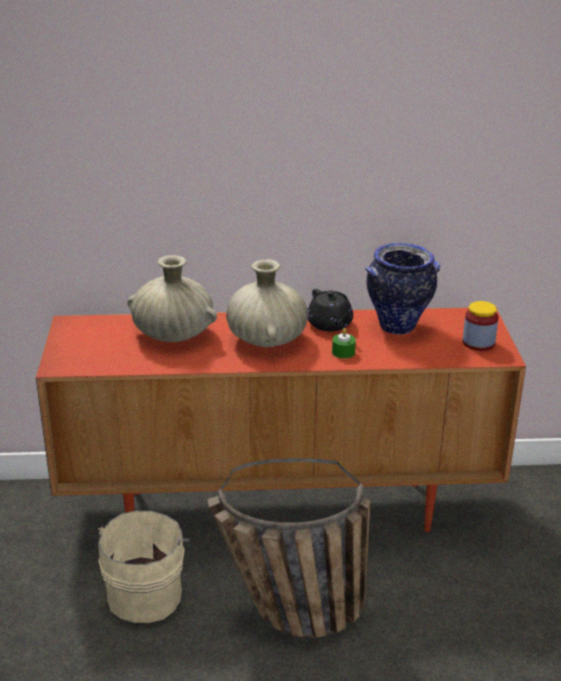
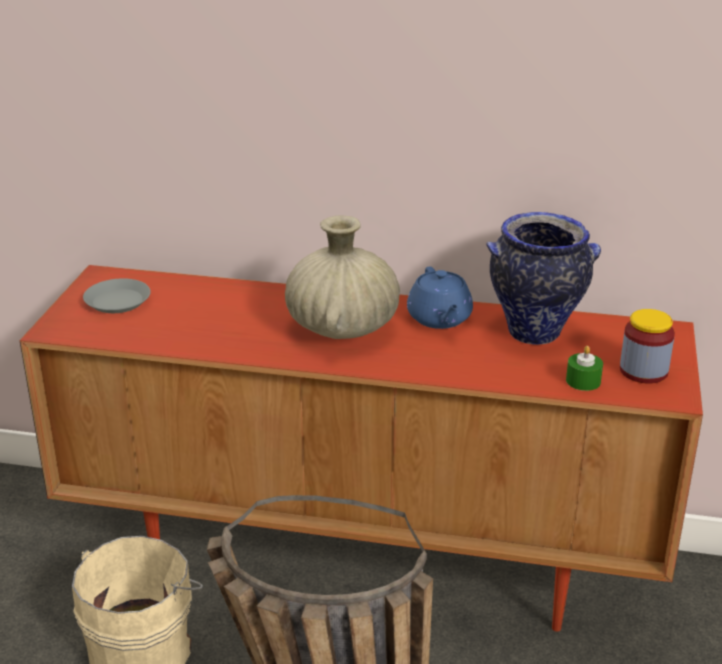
camera: 15 degrees right, 0 degrees up
beige vase [128,255,217,342] -> none
black teapot [307,289,353,332] -> blue teapot [407,267,473,329]
green candle [332,328,356,359] -> green candle moved to [566,346,603,391]
none -> grey plate [83,278,151,313]

